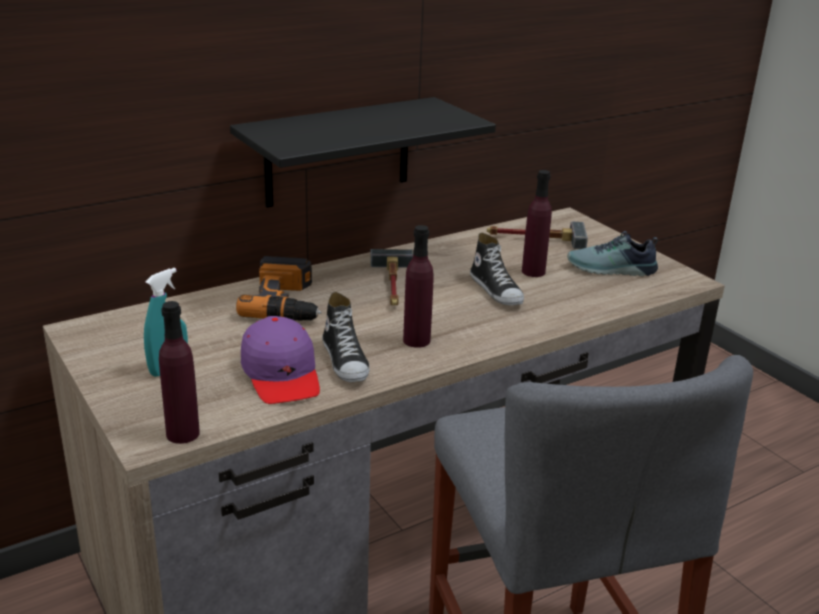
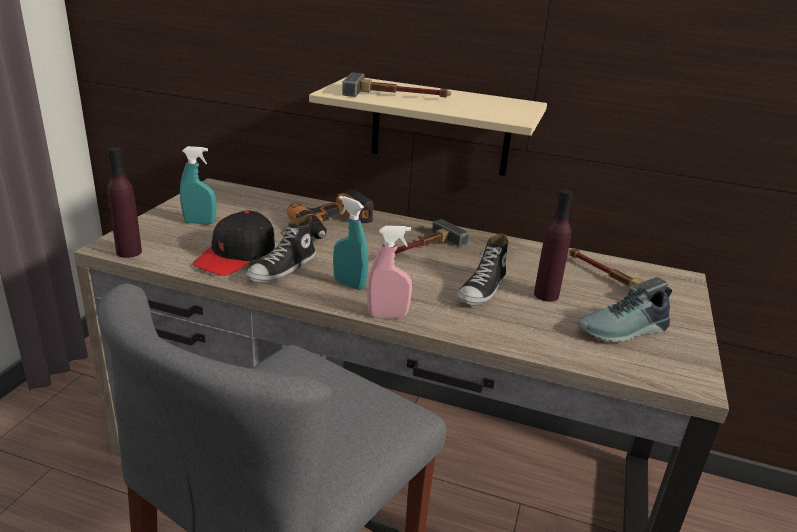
camera: 50 degrees right, 0 degrees up
black shelf [230,97,496,208] -> beige shelf [309,76,547,176]
purple cap [241,316,320,404] -> black cap [193,211,275,276]
purple bottle [403,225,434,348] -> turquoise spray bottle [333,196,368,290]
shoe [567,231,658,276] -> shoe turned 75 degrees counterclockwise [578,286,672,342]
none -> hammer [342,73,451,98]
none -> pink spray bottle [367,226,412,318]

